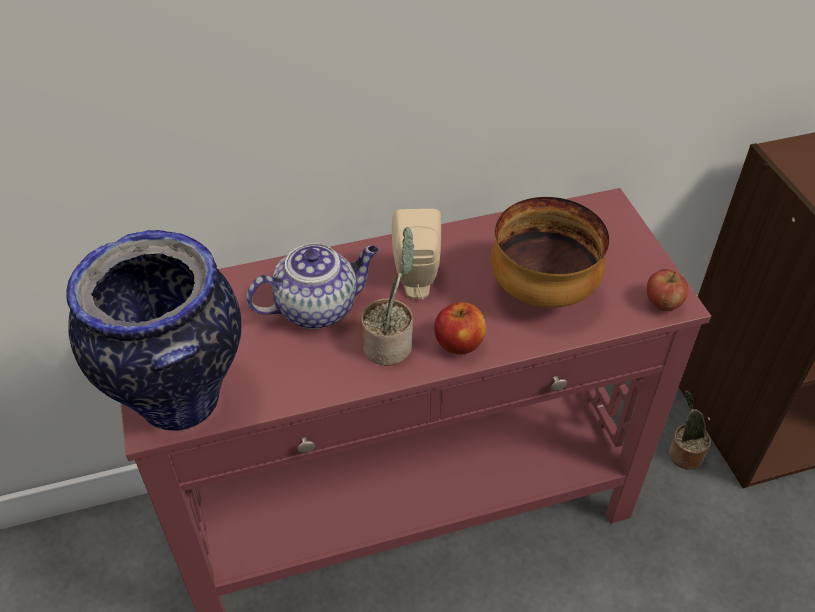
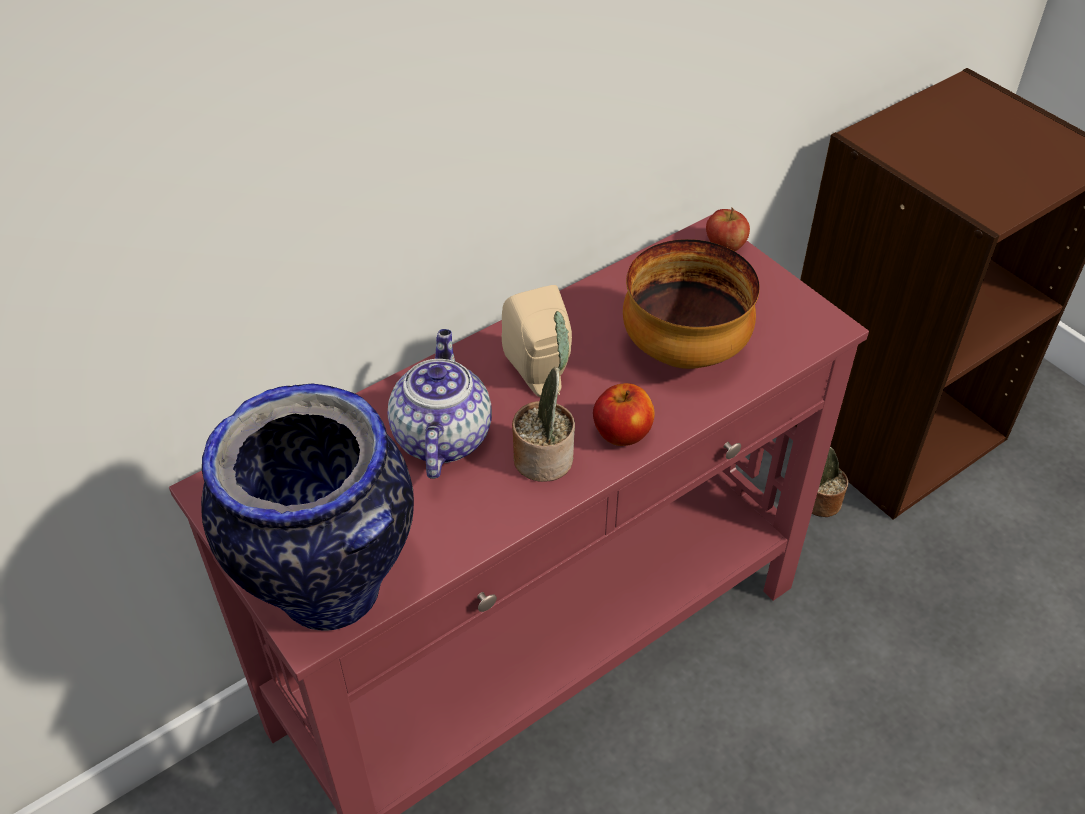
camera: 20 degrees left, 0 degrees up
teapot [246,243,379,329] -> teapot turned 45 degrees counterclockwise [388,329,492,479]
apple [647,269,689,311] -> apple moved to [706,207,750,251]

